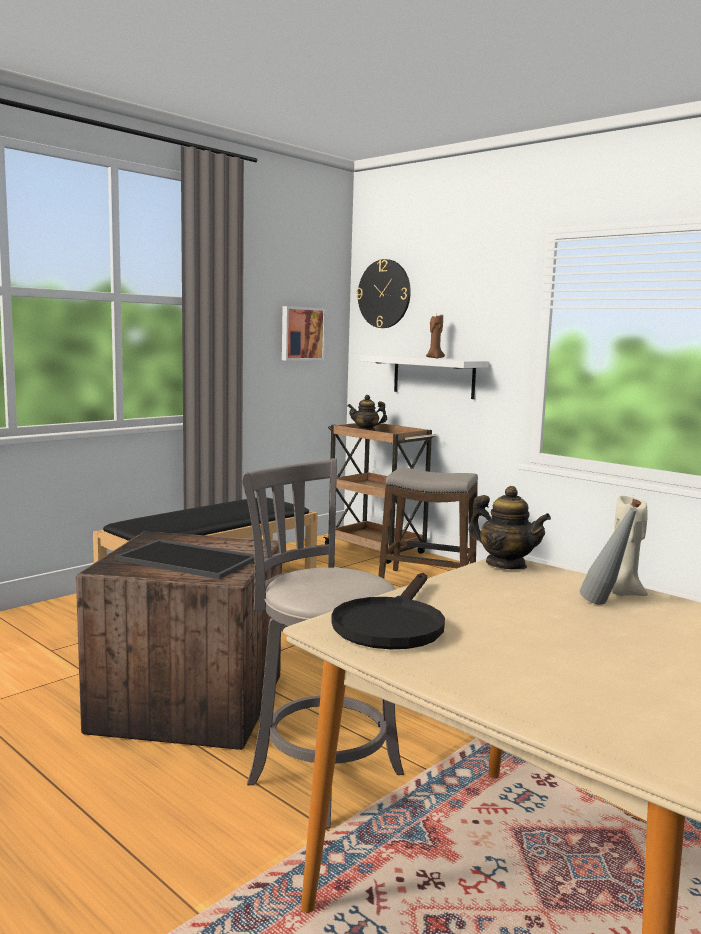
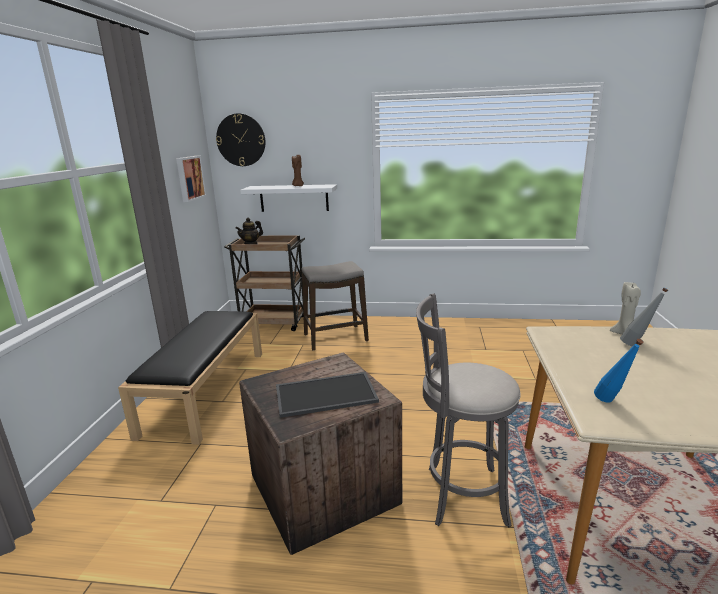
camera: 35 degrees left, 10 degrees up
black frying pan [331,573,445,649] -> blue bottle [594,339,644,403]
teapot [468,486,551,570] -> none

